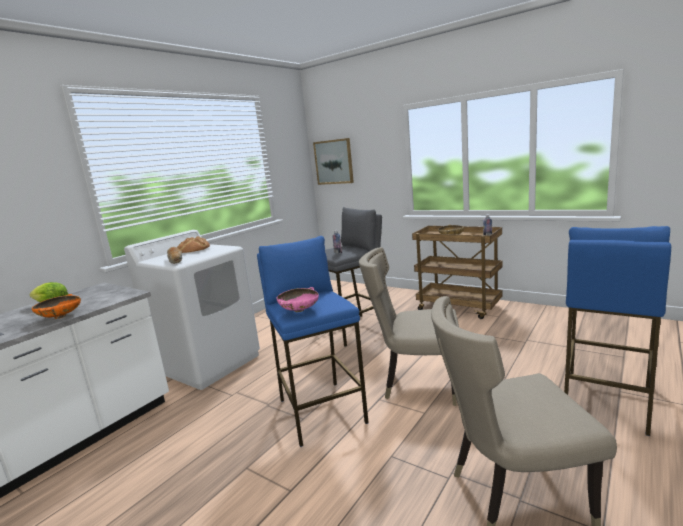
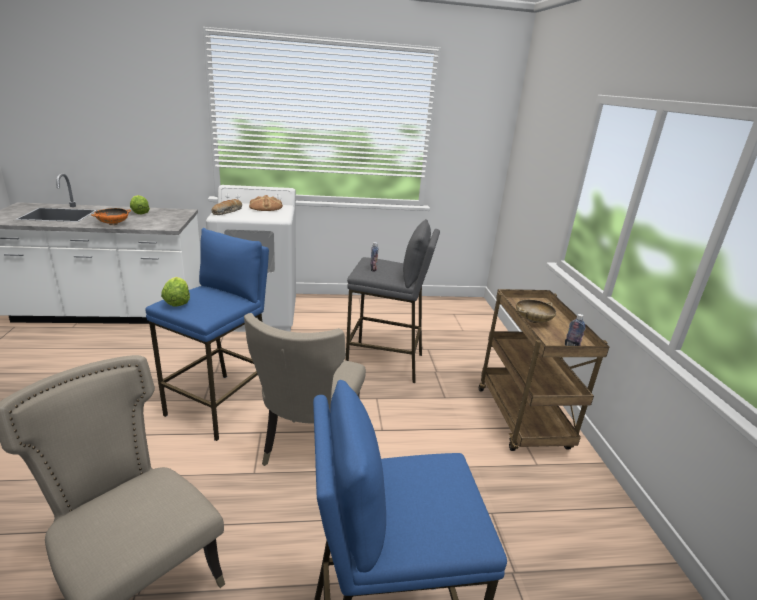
camera: 45 degrees right, 10 degrees up
pink bowl [276,287,319,312] -> lettuce [161,277,190,307]
picture [313,138,354,185] -> none
beige chair [359,247,459,406] -> beige chair turned 135 degrees counterclockwise [244,313,366,466]

